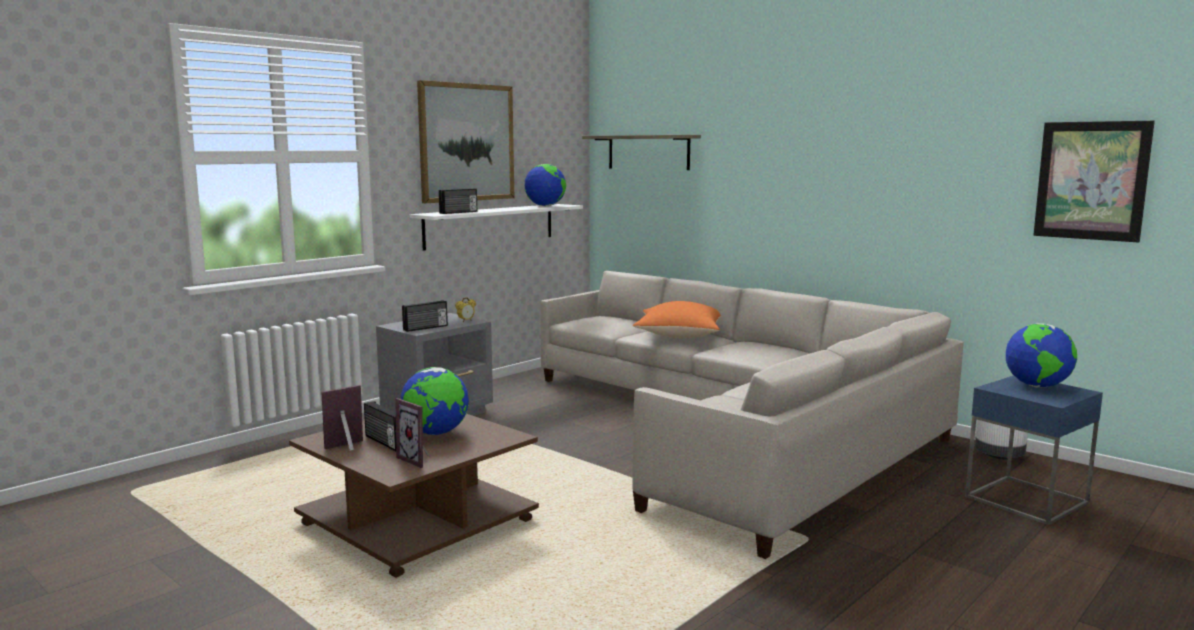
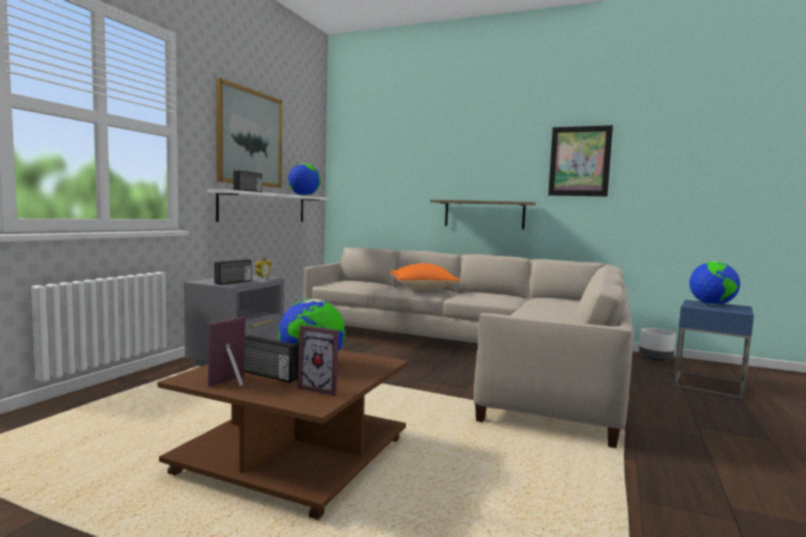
camera: 20 degrees left, 5 degrees down
shelf [582,135,701,170] -> shelf moved to [430,200,536,229]
picture [1033,121,1155,243] -> picture moved to [548,125,613,196]

